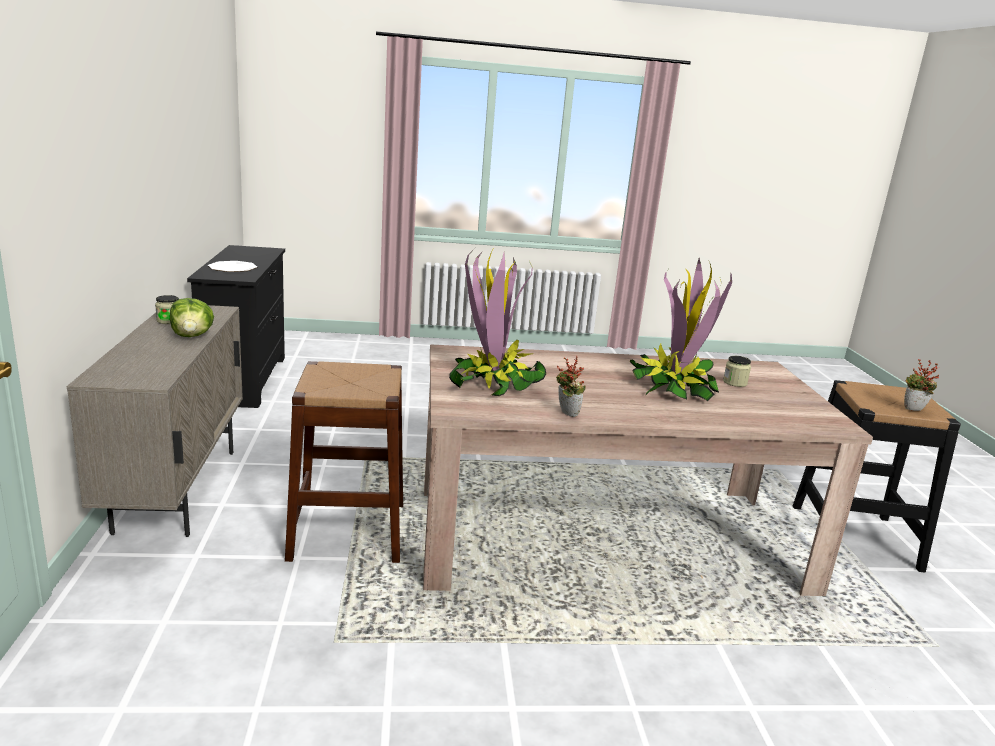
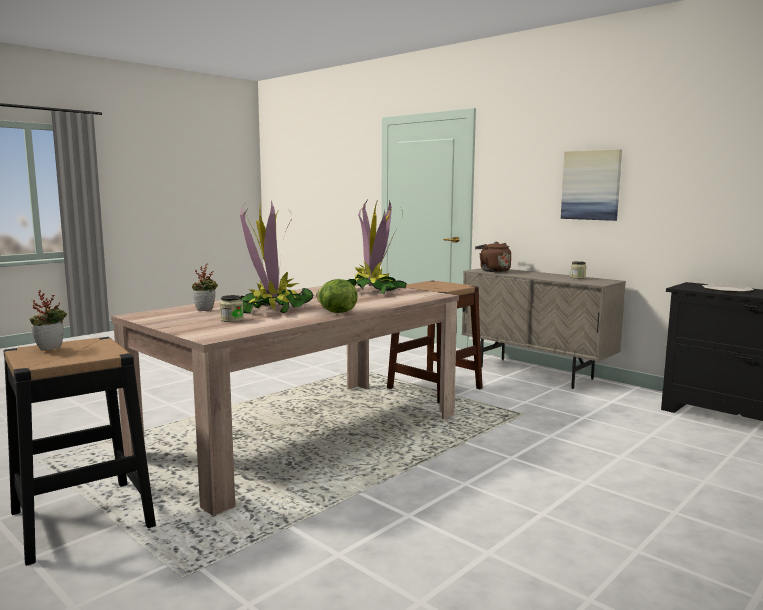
camera: 140 degrees right, 10 degrees down
lettuce [170,298,214,337] -> lettuce moved to [316,279,358,313]
potted plant [556,356,586,417] -> potted plant moved to [192,264,218,311]
none -> brown kettle [475,242,511,272]
none -> picture [561,149,622,221]

